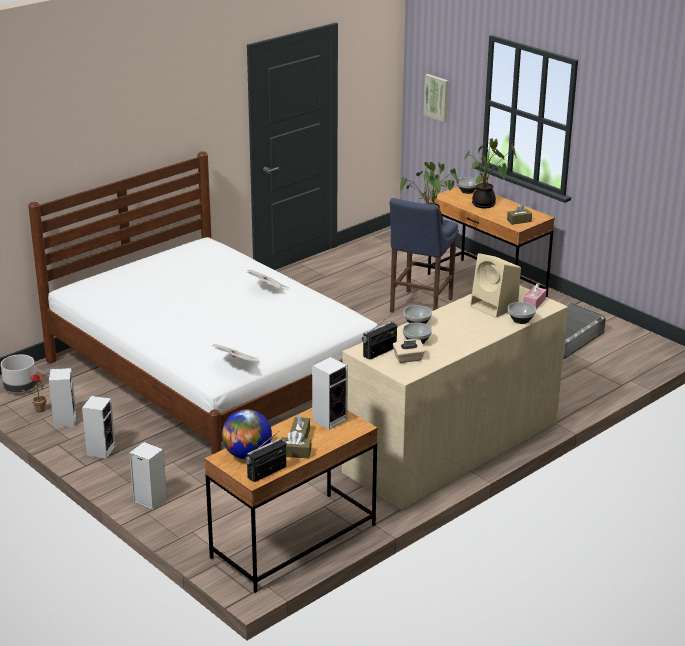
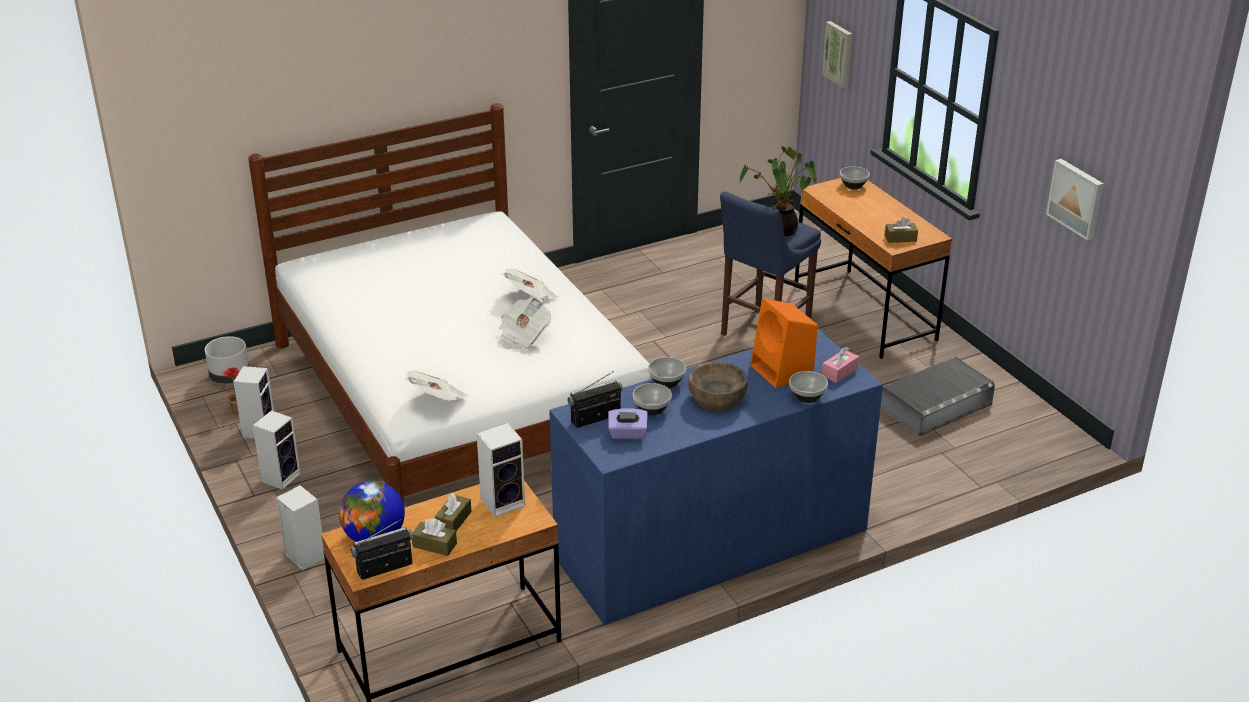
camera: 15 degrees right, 5 degrees up
beige dresser [342,286,568,510] -> blue dresser [549,330,883,625]
beige tissue box [393,339,425,363] -> purple tissue box [608,408,648,439]
potted plant [464,138,516,208] -> none
beige speaker [470,253,521,318] -> orange speaker [750,299,818,388]
none -> newspaper [497,297,551,350]
none -> brown bowl [688,361,748,411]
none -> picture [1046,159,1104,241]

